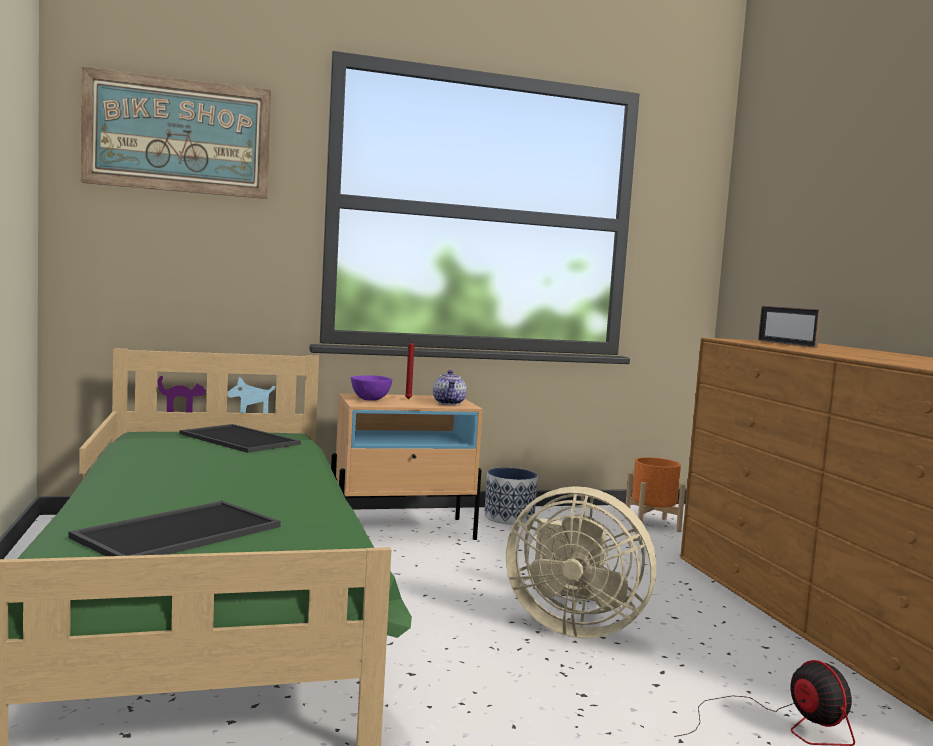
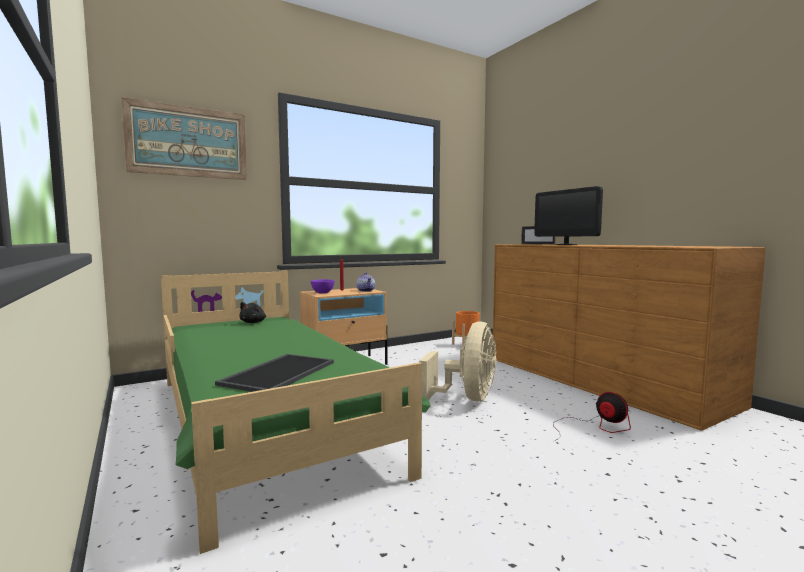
camera: 15 degrees left, 0 degrees up
tray [180,424,301,453] -> black plush toy [239,302,266,323]
planter [484,468,538,525] -> none
beige fan [506,486,656,639] -> beige fan turned 75 degrees counterclockwise [419,321,497,401]
none -> monitor [534,186,603,245]

